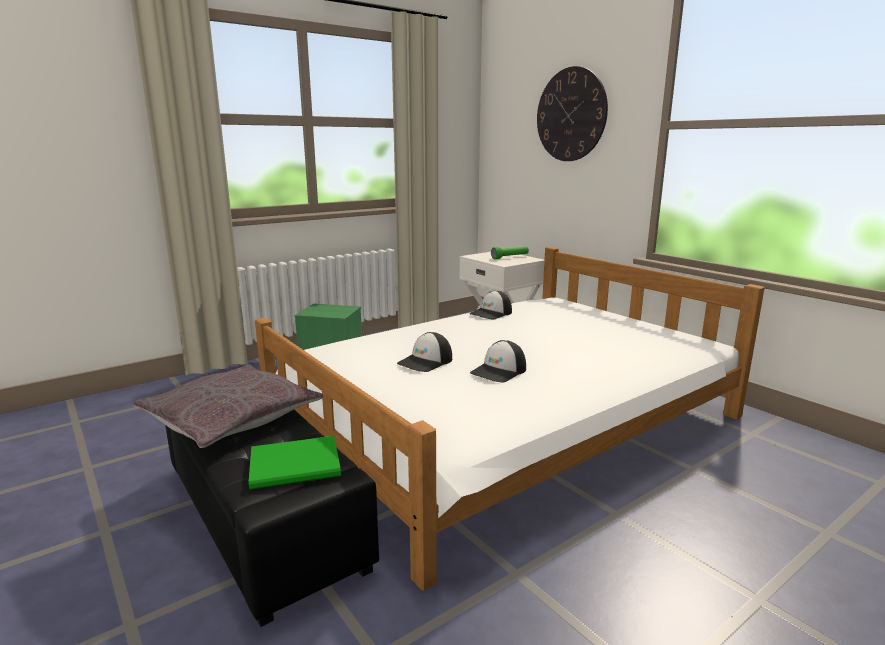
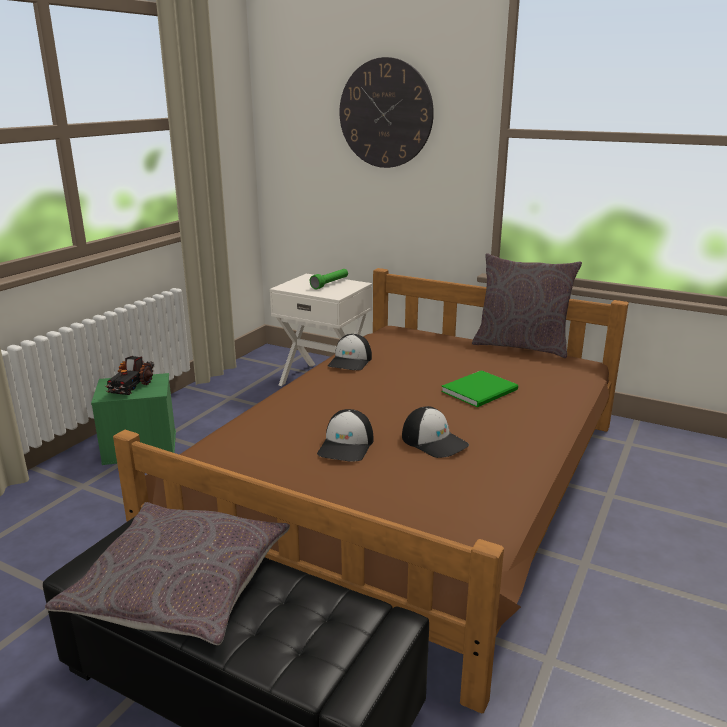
camera: 25 degrees left, 5 degrees up
green book [249,436,341,490] -> green book moved to [441,370,518,407]
white bed [255,247,765,591] -> brown bed [113,268,629,713]
cap [470,340,526,383] -> cap turned 60 degrees counterclockwise [402,406,469,458]
none -> toy truck [106,356,154,395]
none -> grey pillow [472,253,582,358]

